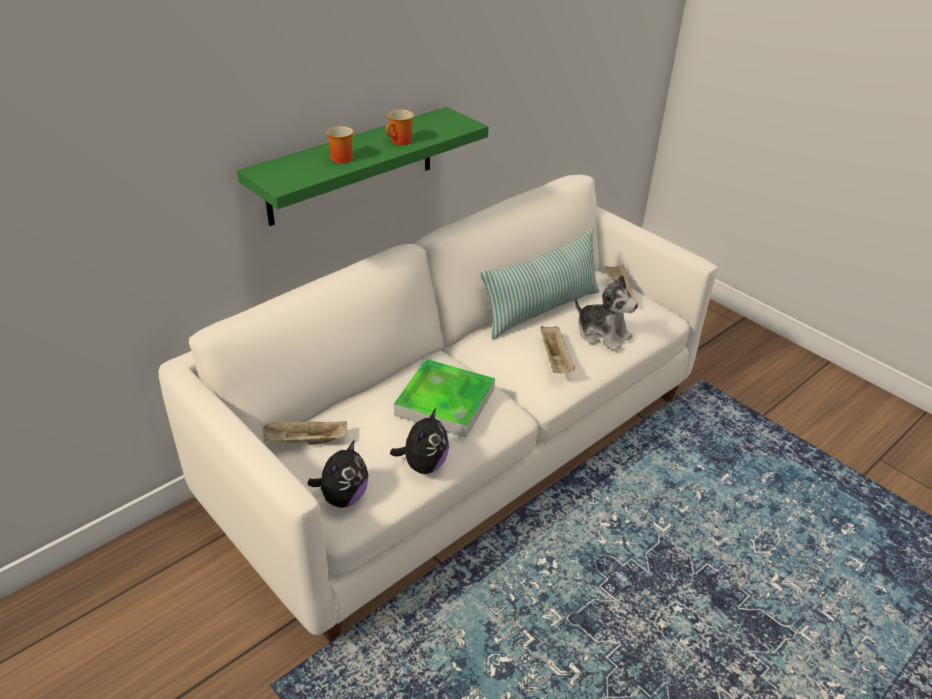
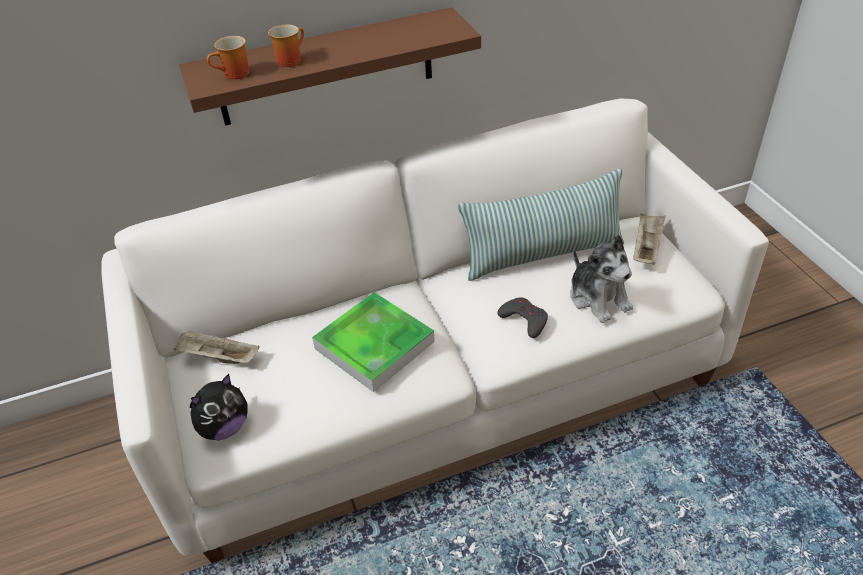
camera: 25 degrees right, 5 degrees up
green shelf [237,107,489,226] -> brown shelf [179,7,481,126]
mug [385,109,414,145] -> mug moved to [207,36,250,79]
plush toy [390,408,449,474] -> none
beige tray [540,326,575,374] -> grey game controller [497,297,548,338]

